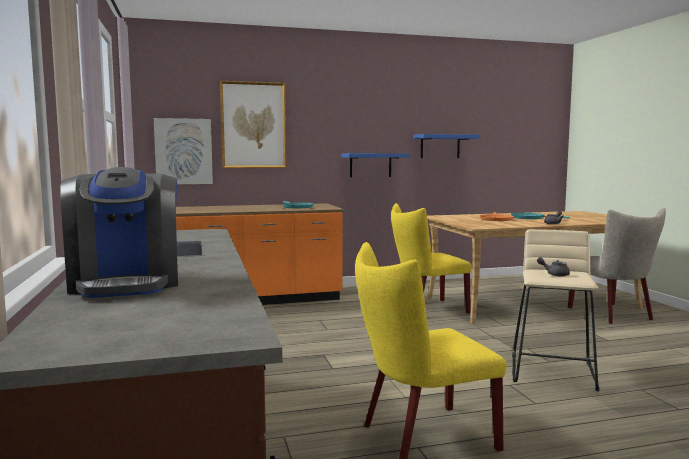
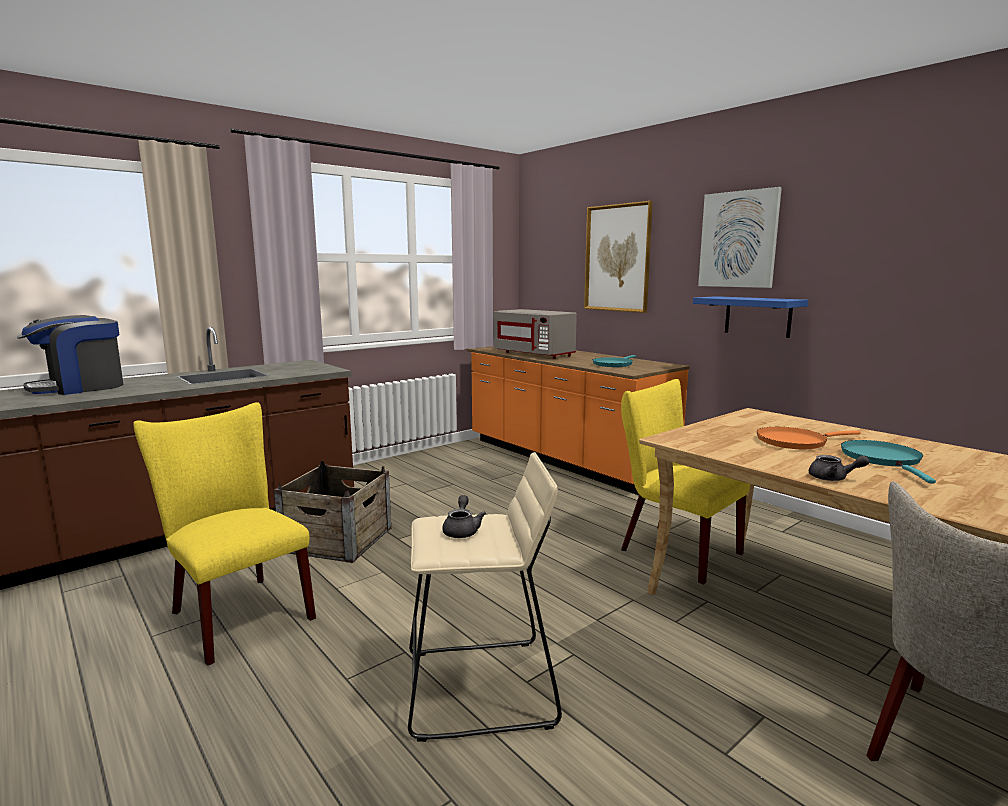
camera: 65 degrees right, 5 degrees up
picture [154,118,213,184] -> picture moved to [698,187,782,288]
blue shelf [413,134,480,158] -> none
none -> crate [274,461,391,563]
none -> grey microwave [494,309,577,359]

